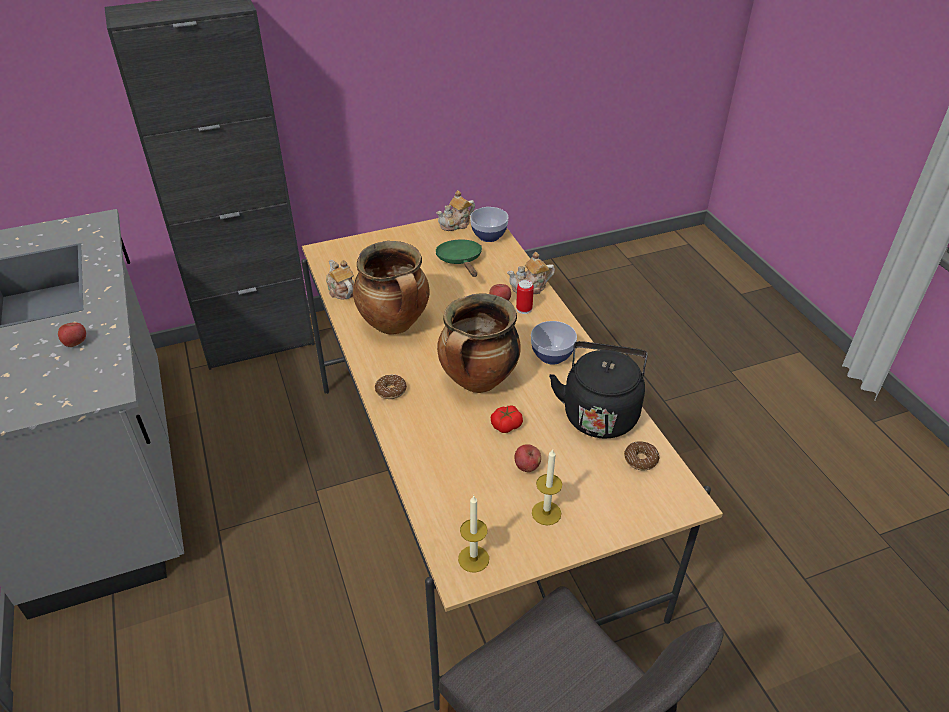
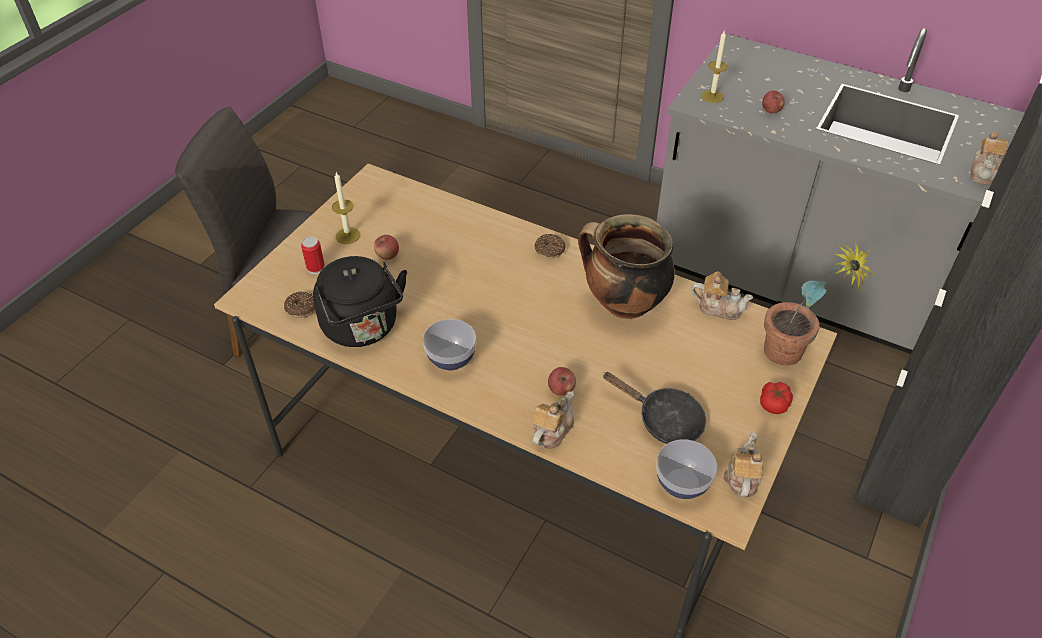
camera: 140 degrees right, 5 degrees up
green frying pan [435,239,482,277] -> black frying pan [602,372,706,444]
cooking pot [437,293,521,393] -> none
candle [458,496,489,573] -> candle moved to [702,30,728,103]
tomato [491,405,523,433] -> tomato moved to [760,382,793,414]
can [516,280,534,314] -> can moved to [301,236,325,274]
none -> potted plant [764,241,875,366]
none -> teapot [970,132,1008,185]

